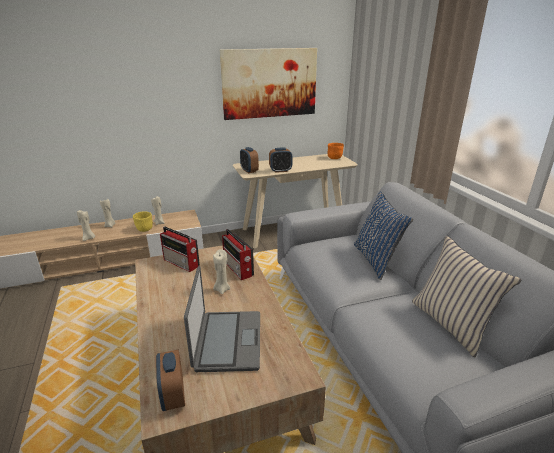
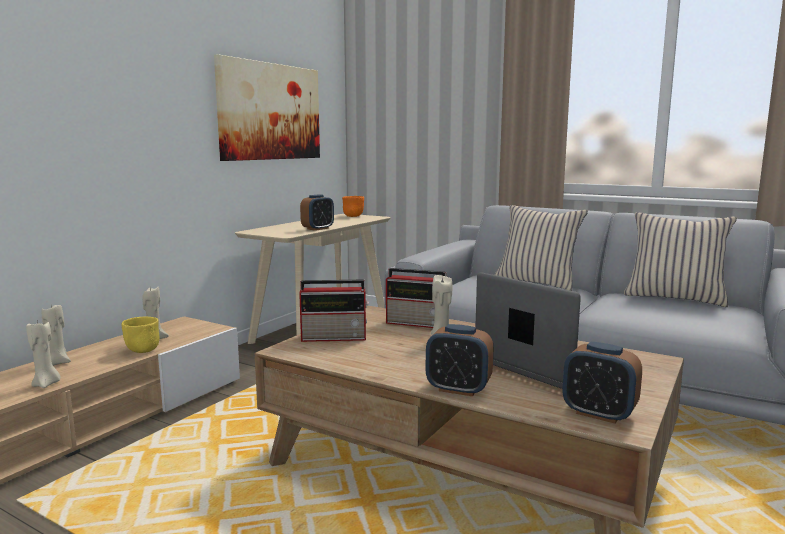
camera: 40 degrees left, 15 degrees down
alarm clock [240,147,259,173] -> alarm clock moved to [426,324,494,396]
blue pillow [354,192,413,280] -> beige pillow [494,205,588,291]

